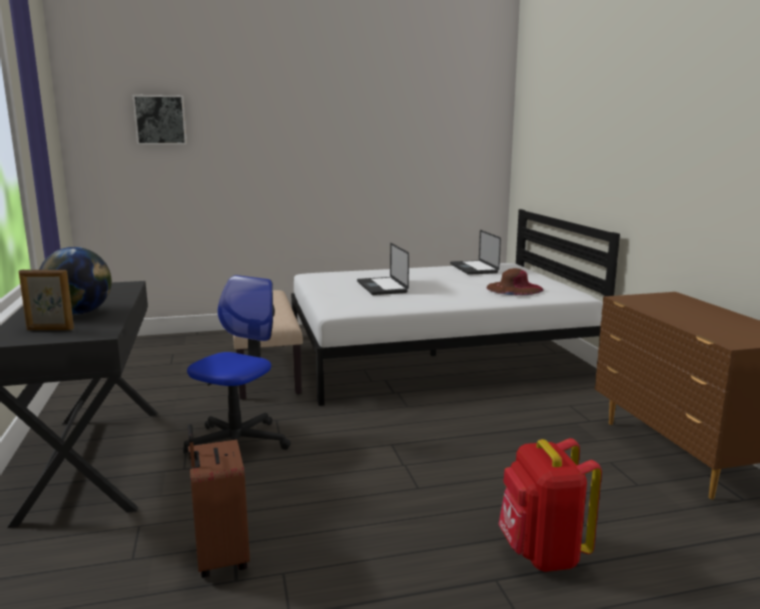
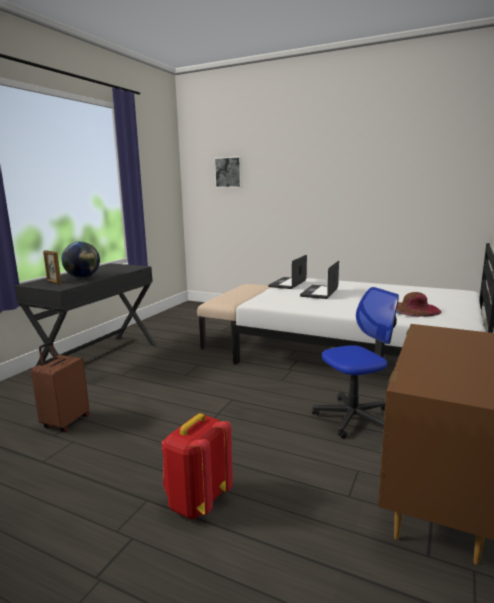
camera: 40 degrees right, 0 degrees up
office chair [183,275,291,454] -> office chair moved to [312,287,399,439]
laptop [450,230,501,275] -> laptop moved to [268,255,307,289]

